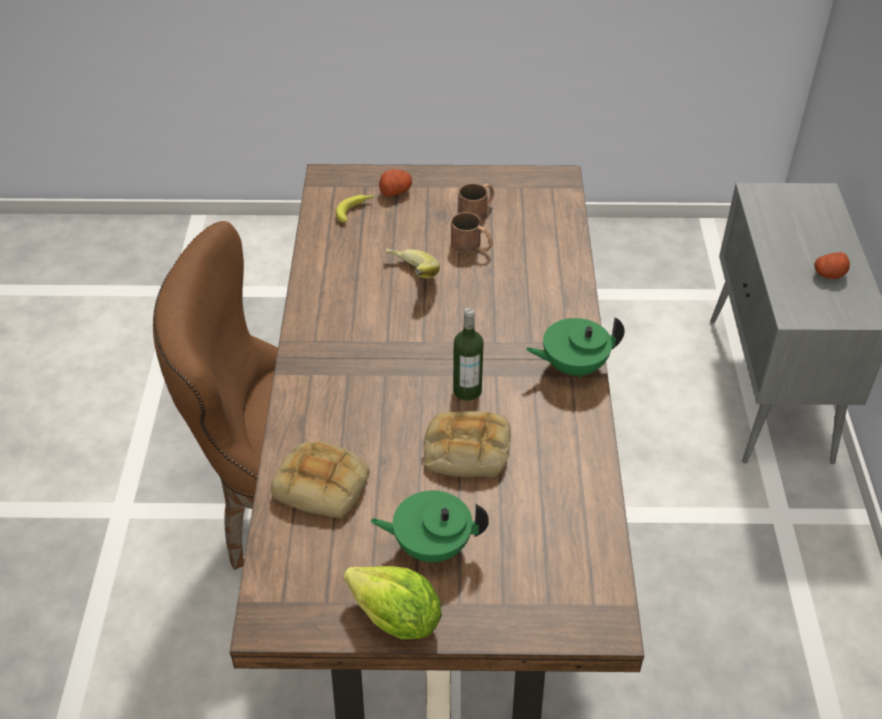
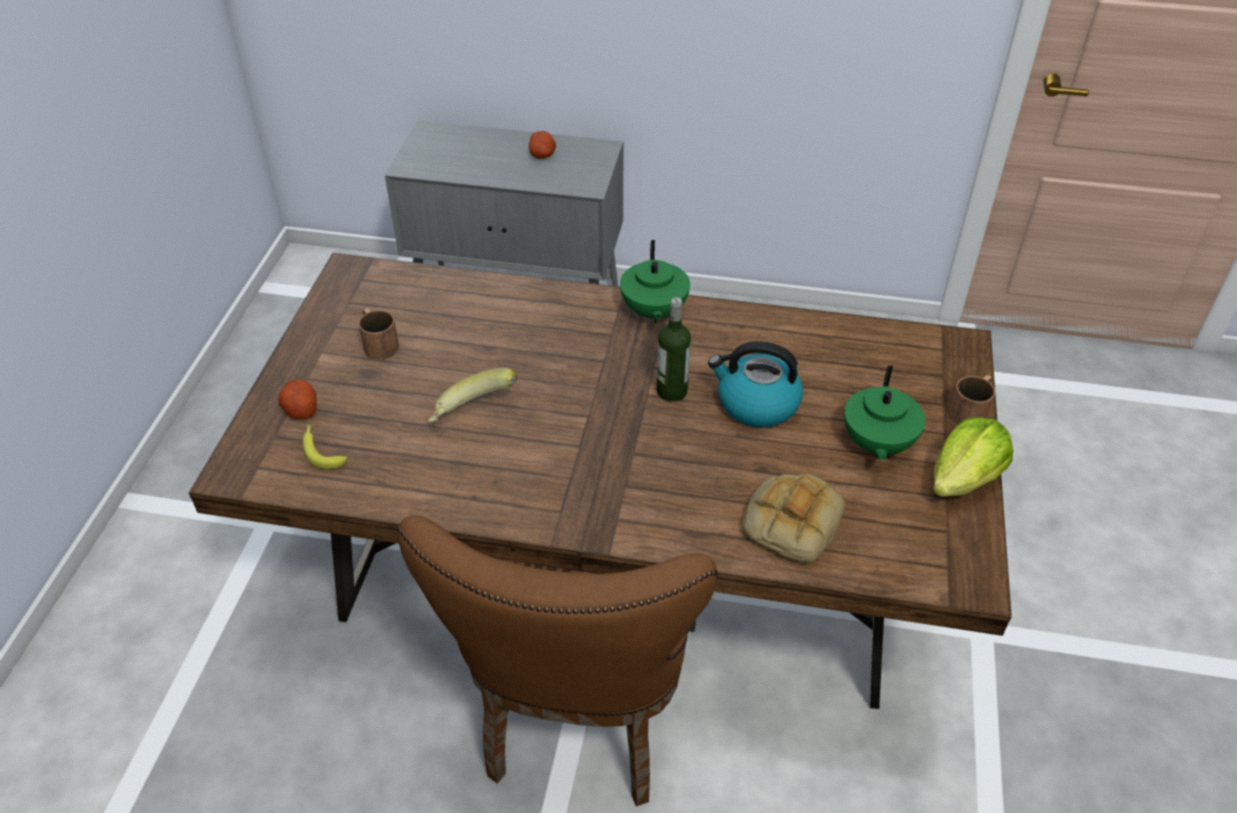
camera: 80 degrees left, 0 degrees up
bread [424,411,511,477] -> kettle [708,341,803,428]
brown mug [451,212,493,254] -> brown mug moved to [949,375,995,425]

